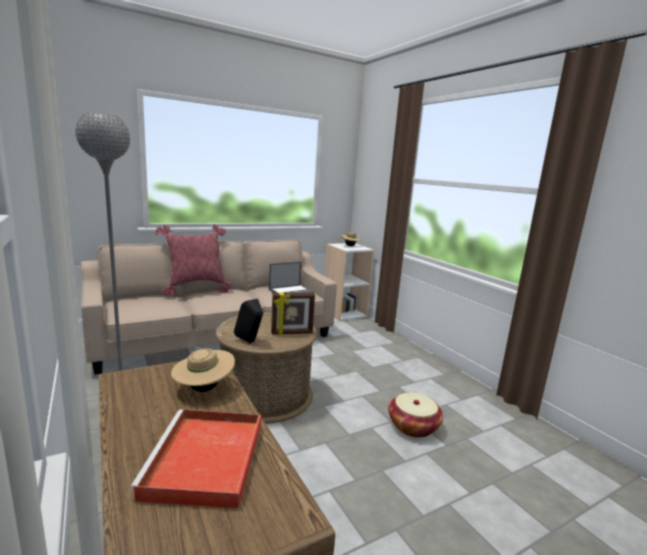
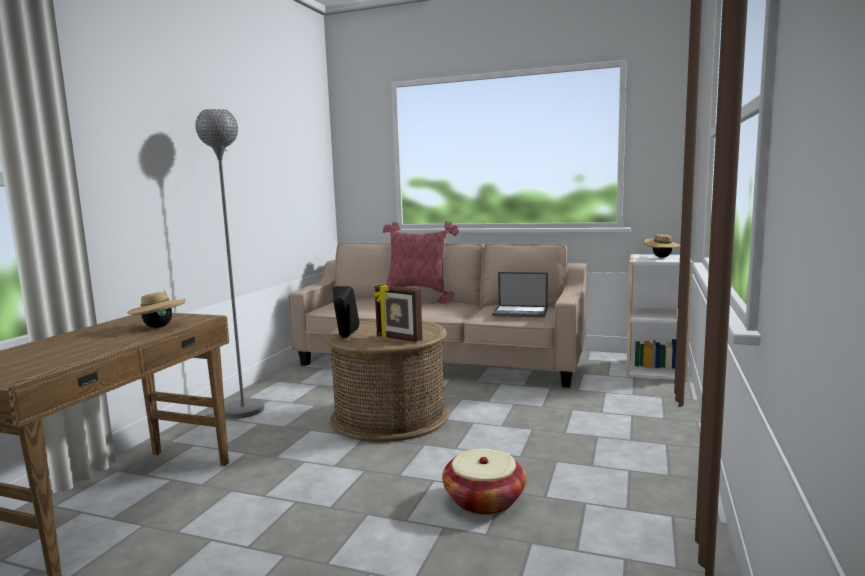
camera: 50 degrees right, 5 degrees down
red tray [129,409,261,509] -> none

